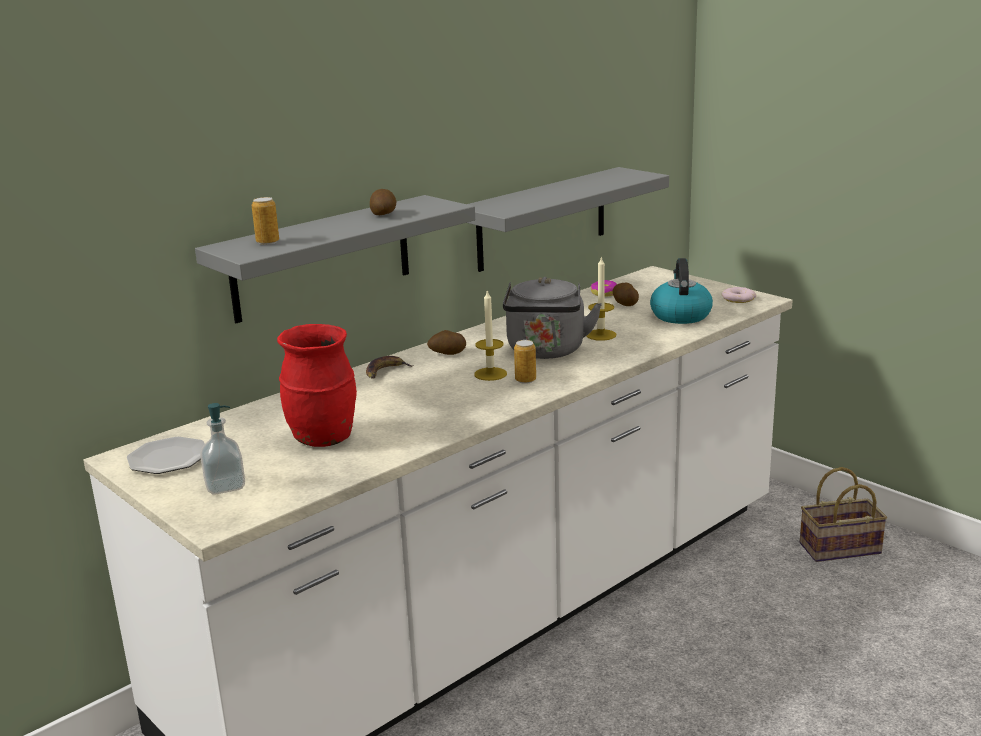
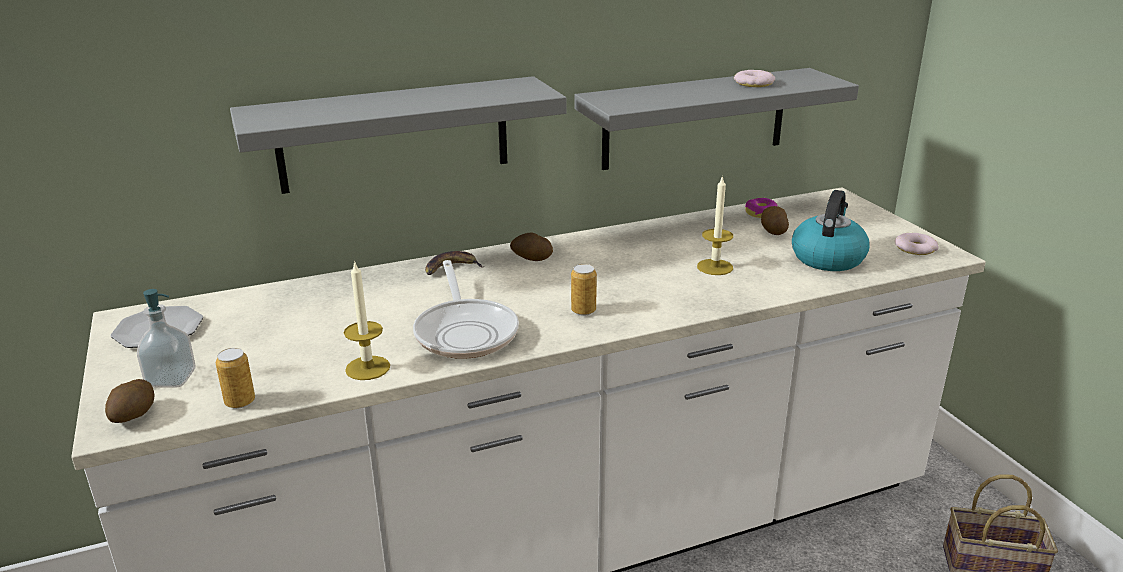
camera: 20 degrees right, 5 degrees up
can [252,197,279,245] -> can moved to [216,348,255,409]
red vase [277,324,357,447] -> none
potato [370,189,396,215] -> potato moved to [105,379,155,423]
candle [474,289,507,381] -> candle moved to [344,260,390,380]
grey kettle [503,277,602,359] -> none
none -> frying pan [413,260,519,359]
none -> donut [734,70,775,87]

